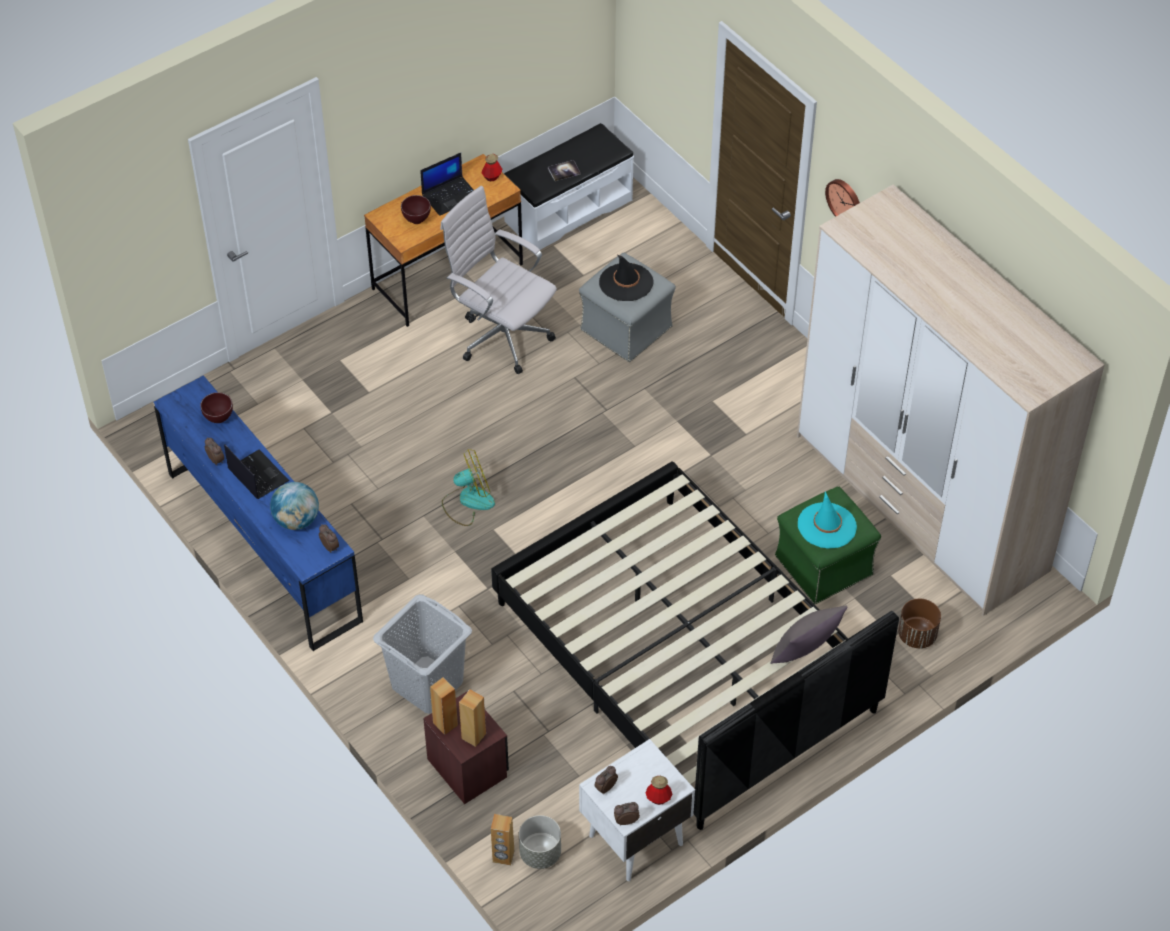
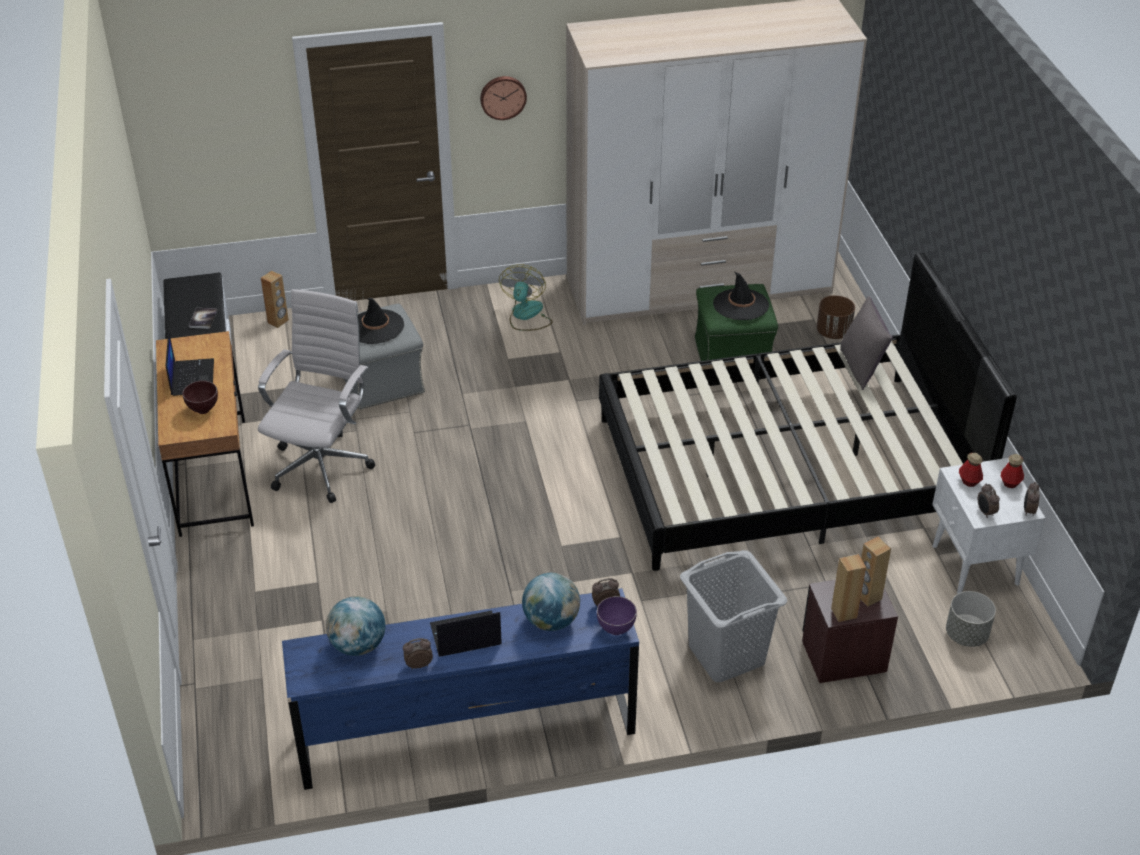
camera: 65 degrees left, 10 degrees down
brown bowl [200,392,233,423] -> globe [326,596,386,656]
white office chair [440,186,557,374] -> white office chair turned 135 degrees clockwise [258,289,375,503]
fan [442,450,495,526] -> fan moved to [499,264,552,331]
bottle [481,154,502,182] -> bottle moved to [959,453,983,487]
brown speaker [491,814,514,866] -> brown speaker moved to [261,271,289,328]
turquoise hat [798,492,857,549] -> black hat [713,271,769,320]
none -> purple bowl [597,596,637,635]

